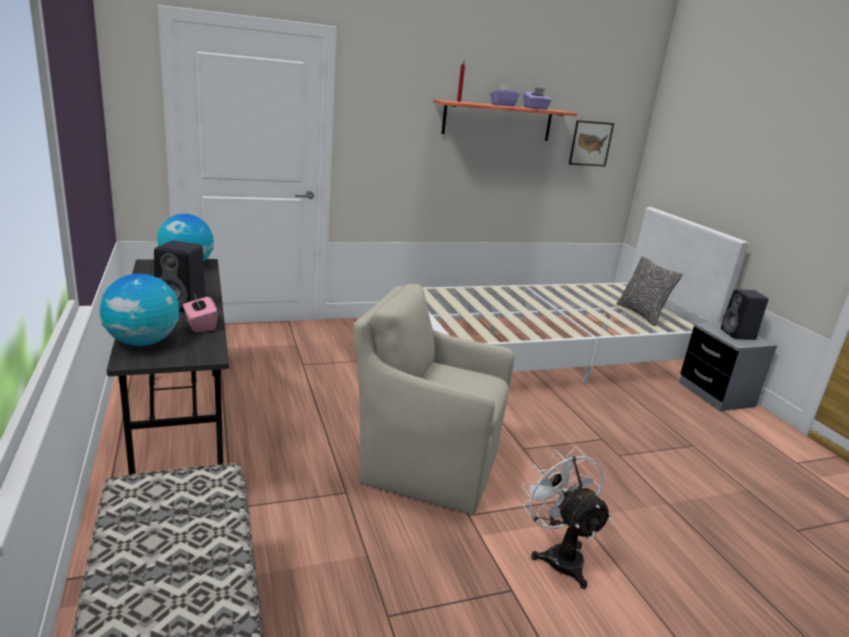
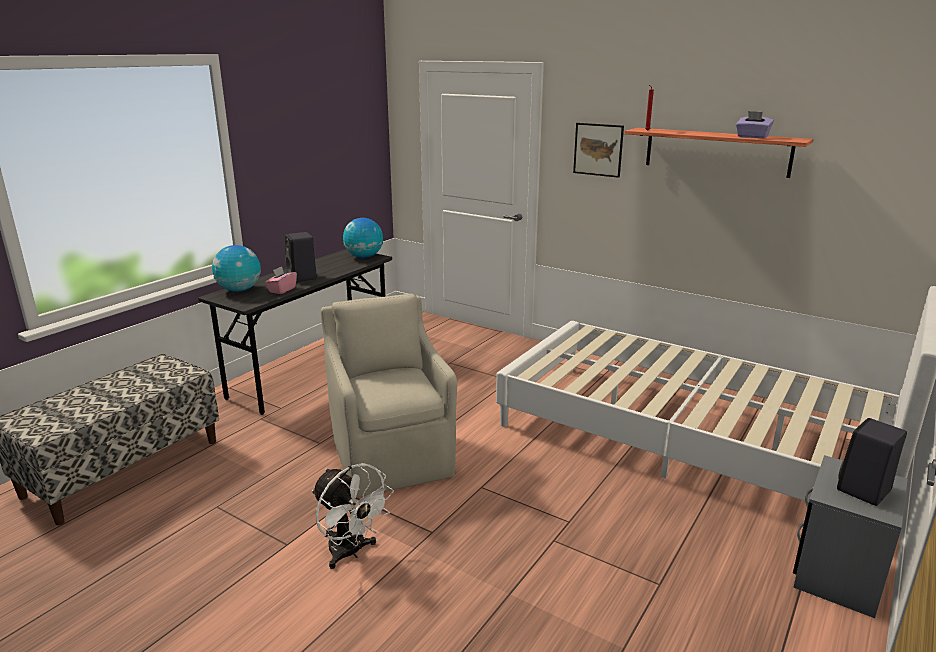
camera: 55 degrees right, 0 degrees up
purple tissue box [490,84,519,107] -> none
white fan [522,447,612,589] -> white fan turned 105 degrees clockwise [312,463,394,569]
picture [569,120,614,166] -> picture moved to [573,123,624,178]
pillow [617,256,683,326] -> none

